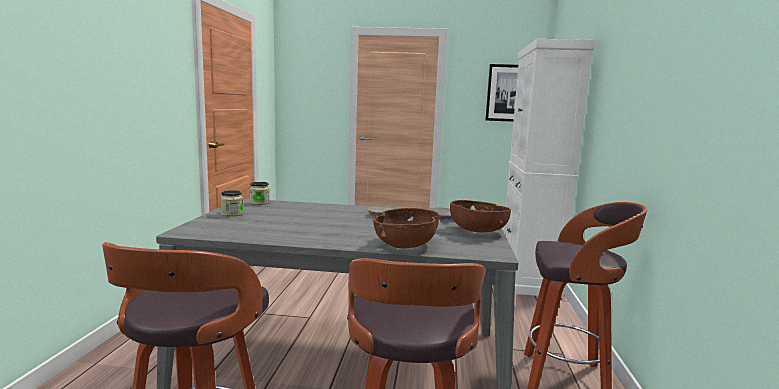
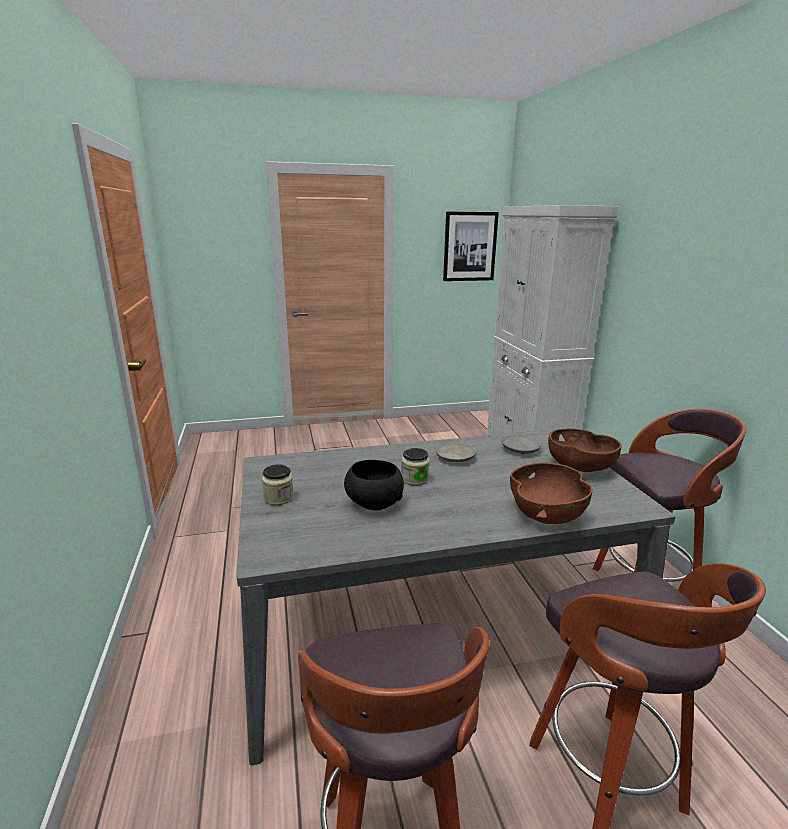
camera: 20 degrees left, 10 degrees up
jar [250,182,270,205] -> jar moved to [402,448,429,486]
none -> black bowl [344,460,404,511]

